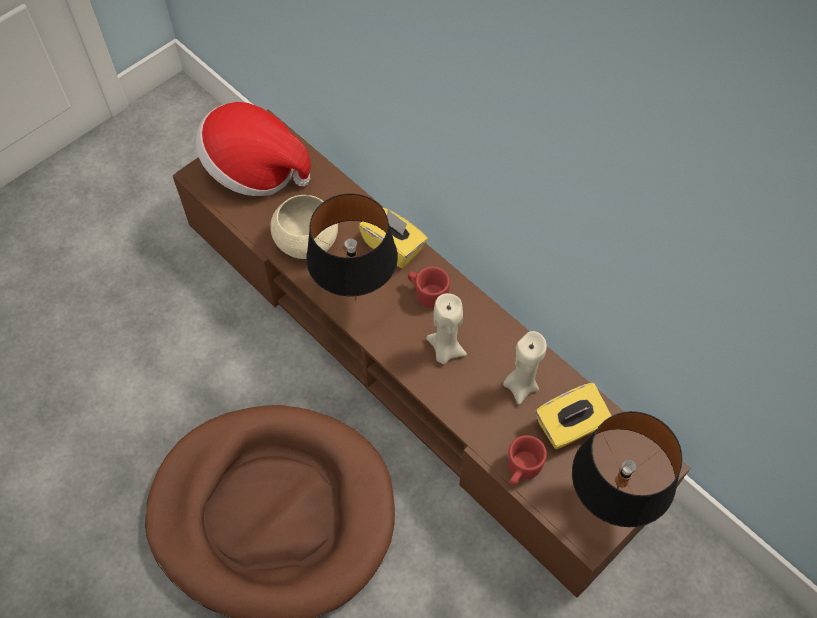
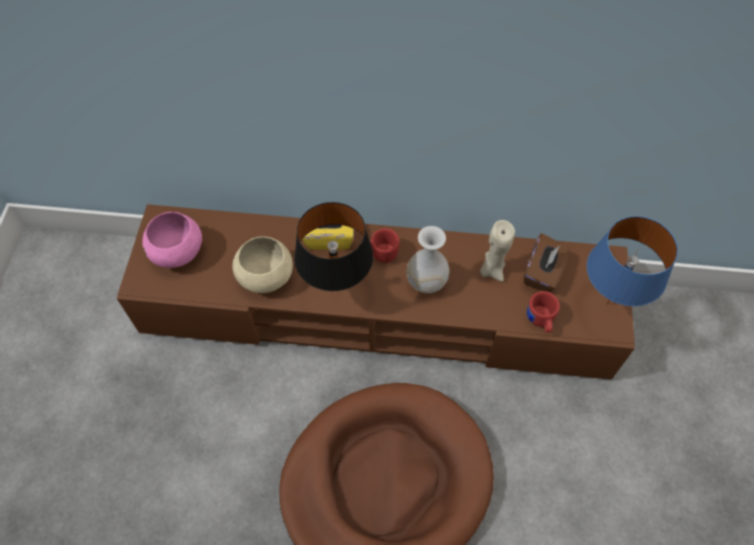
camera: 40 degrees left, 0 degrees up
hat [195,102,311,196] -> pink bowl [142,212,202,268]
beige candle [426,293,467,364] -> white vase [406,226,450,293]
yellow tissue box [536,383,612,450] -> brown tissue box [524,233,569,292]
black table lamp [572,411,682,527] -> blue table lamp [587,216,678,306]

